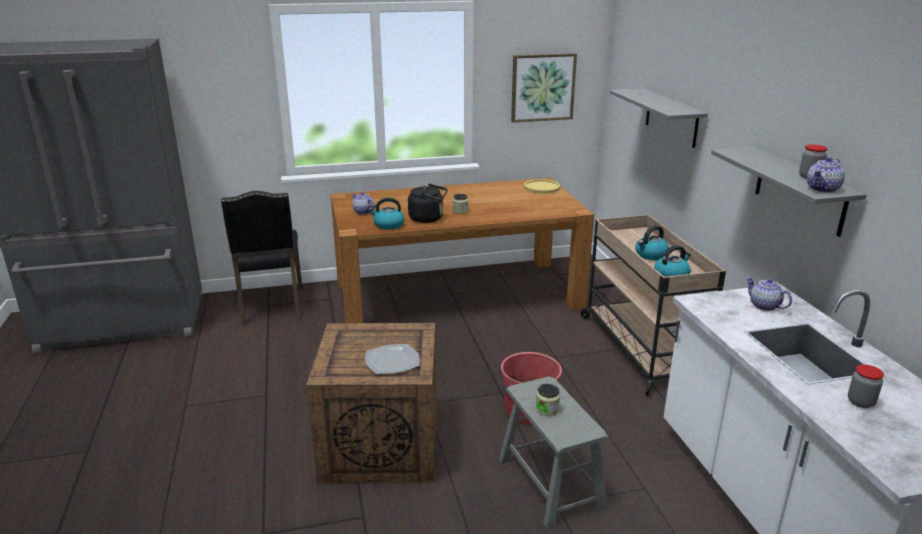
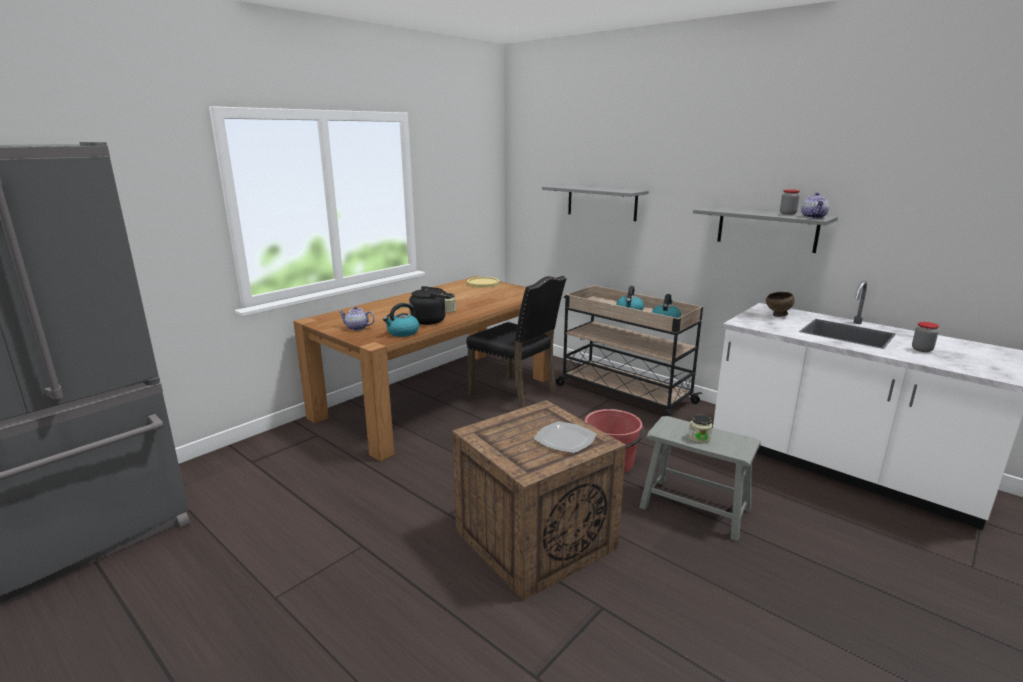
camera: 35 degrees left, 5 degrees down
black chair [221,191,303,326] -> black chair moved to [467,276,567,408]
picture [511,53,577,123] -> none
teapot [746,277,792,311] -> brown bowl [766,292,795,317]

